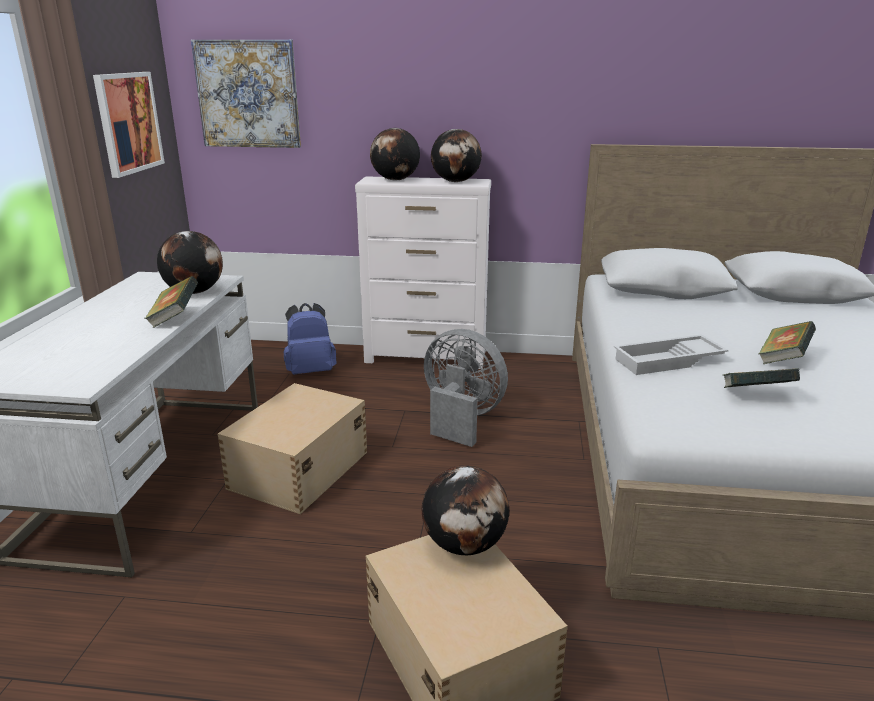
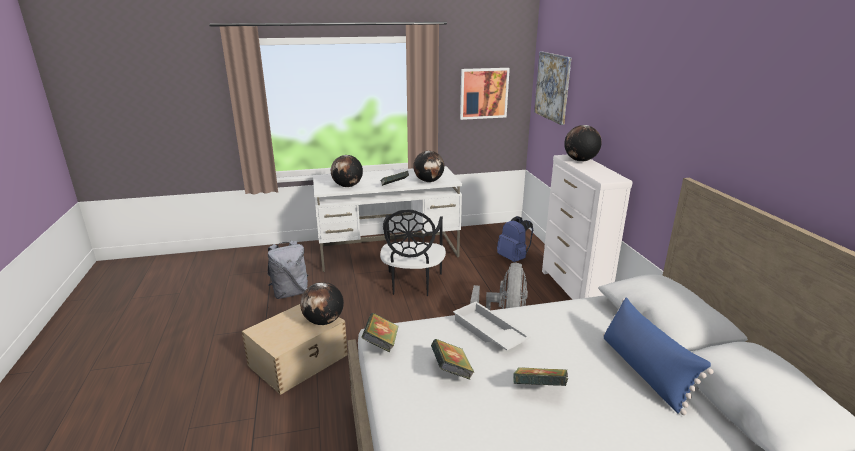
camera: 70 degrees right, 0 degrees up
beige storage box [218,383,367,514] -> black chair [380,210,446,296]
globe [431,129,482,182] -> globe moved to [331,155,363,187]
none -> grey backpack [267,241,308,299]
none -> book [361,313,398,352]
none -> blue pillow [603,297,714,415]

